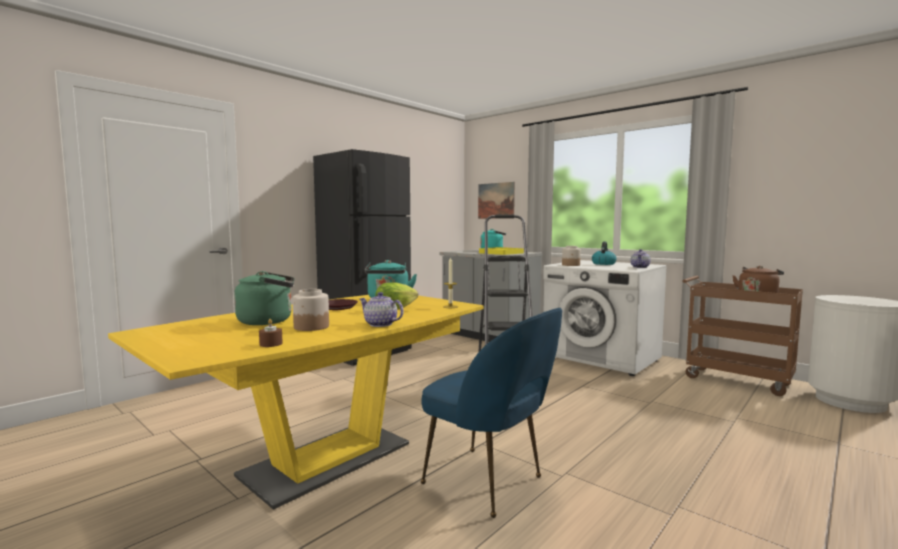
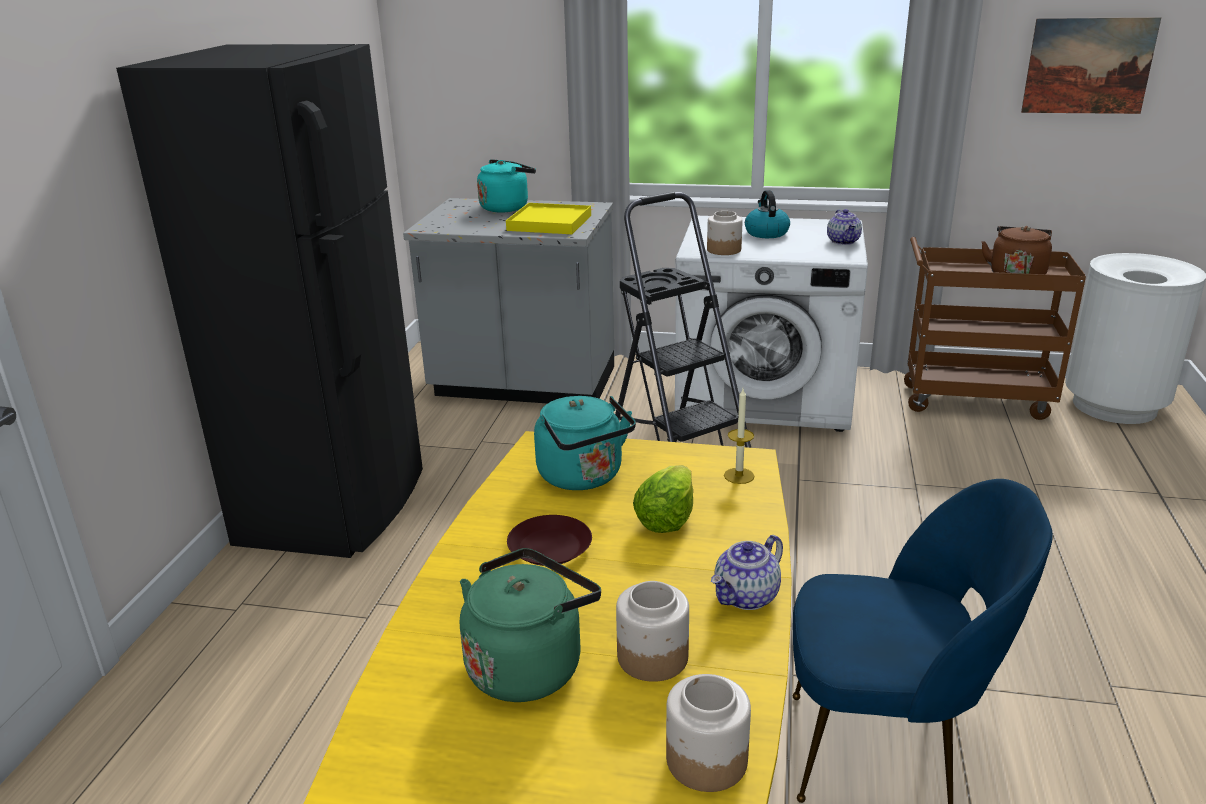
camera: 30 degrees left, 20 degrees up
brown candle [259,319,283,347] -> jar [666,674,751,792]
teapot [360,292,404,327] -> teapot turned 45 degrees counterclockwise [711,535,783,610]
picture [478,182,515,219] -> picture moved to [1021,17,1161,114]

